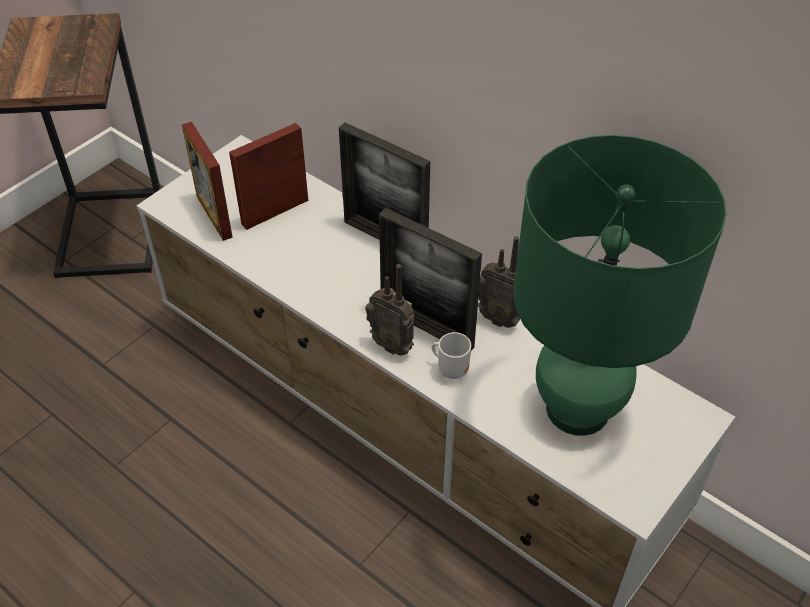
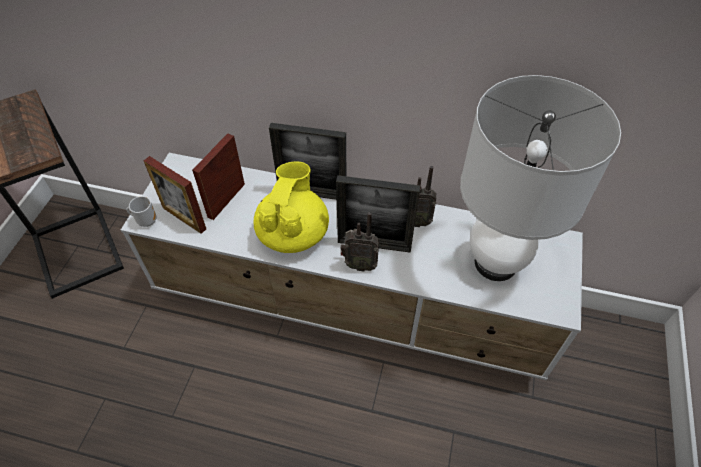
camera: 25 degrees left, 5 degrees up
mug [432,332,471,379] -> mug moved to [127,196,156,227]
green table lamp [513,135,727,436] -> white table lamp [460,75,621,281]
none -> yellow teapot [254,162,329,253]

